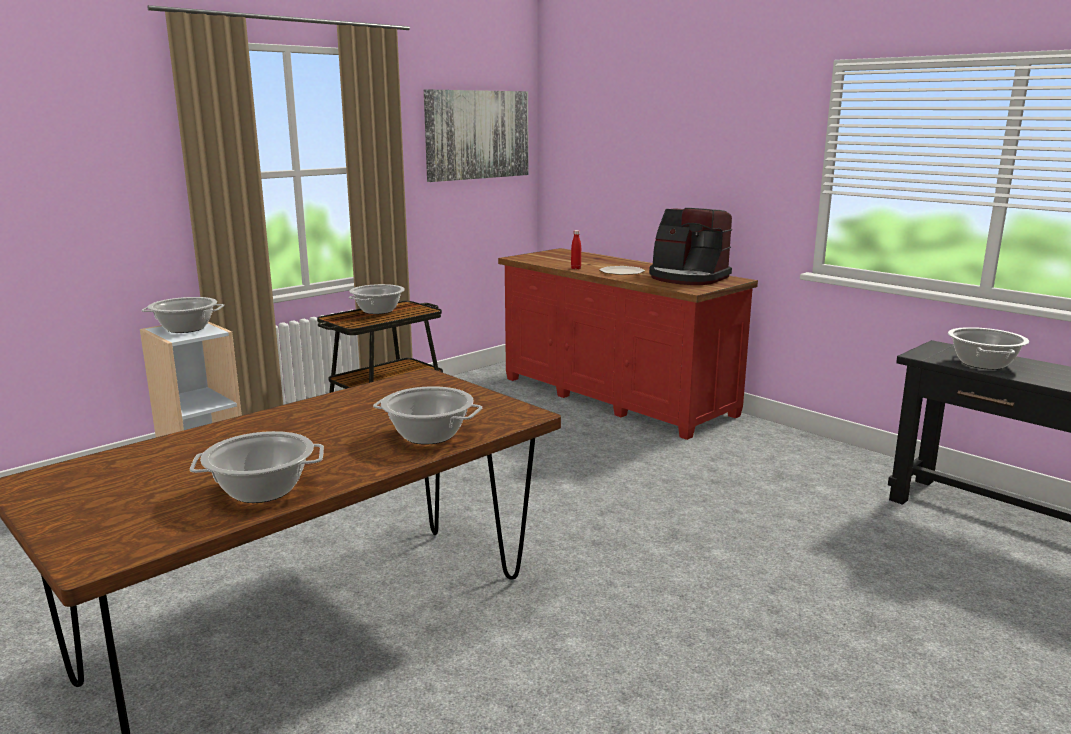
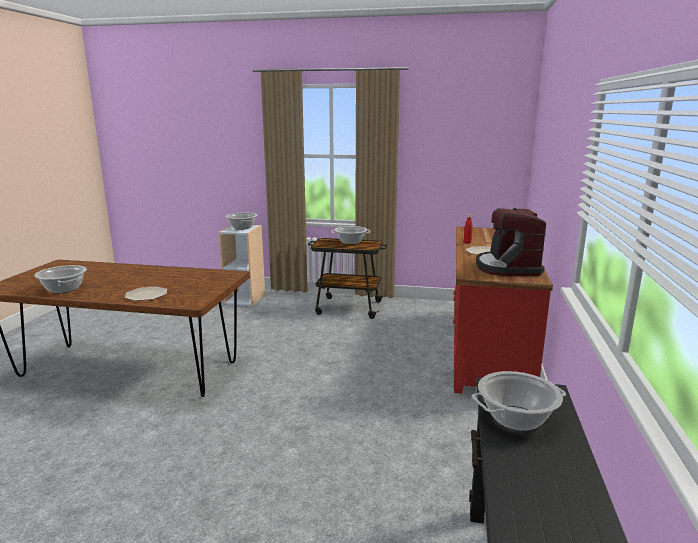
camera: 55 degrees right, 0 degrees up
cooking pot [373,386,482,445] -> plate [124,286,167,301]
picture [424,89,528,182] -> none

